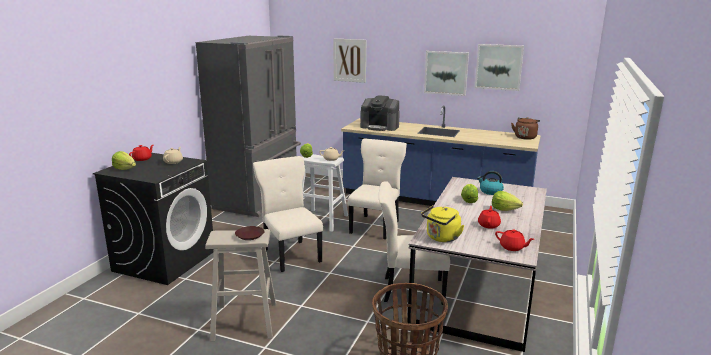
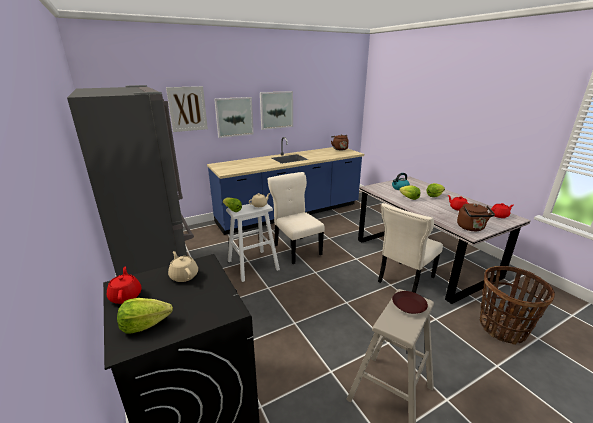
camera: 50 degrees left, 5 degrees up
beige chair [253,156,323,272] -> none
coffee machine [360,95,400,131] -> none
yellow kettle [421,205,464,242] -> brown kettle [457,203,495,231]
picture [475,44,524,91] -> picture moved to [214,97,254,138]

